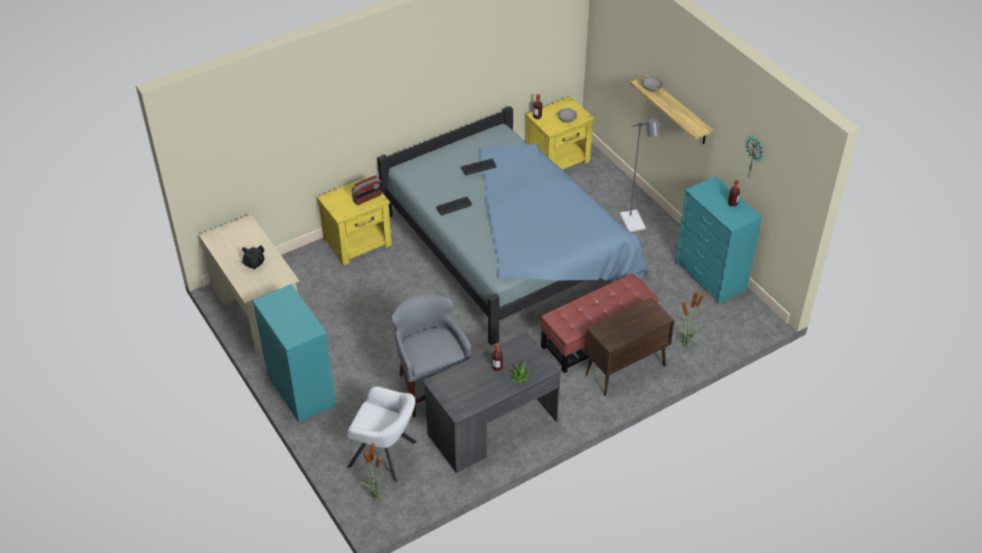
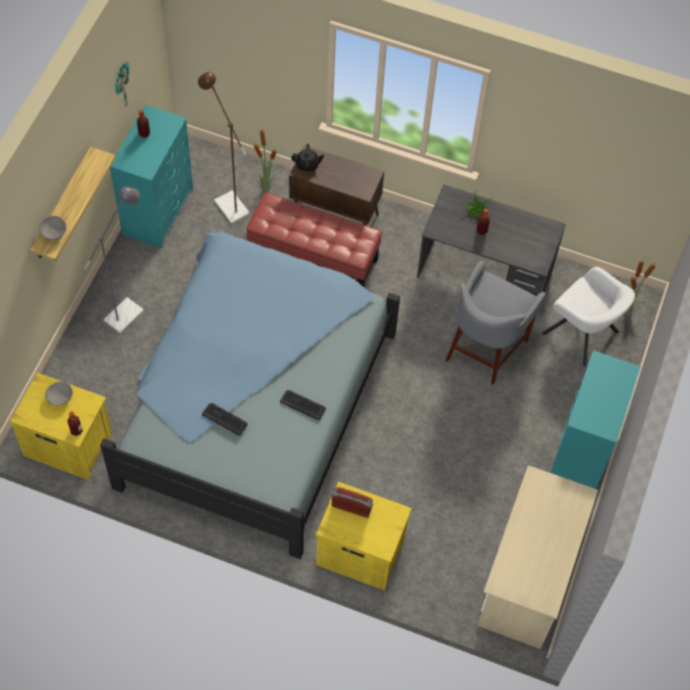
camera: 130 degrees left, 15 degrees up
black teapot [241,245,265,269] -> black teapot moved to [291,144,324,171]
white armchair [347,387,417,482] -> white armchair turned 150 degrees clockwise [542,267,635,367]
none -> brown floor lamp [198,72,250,224]

